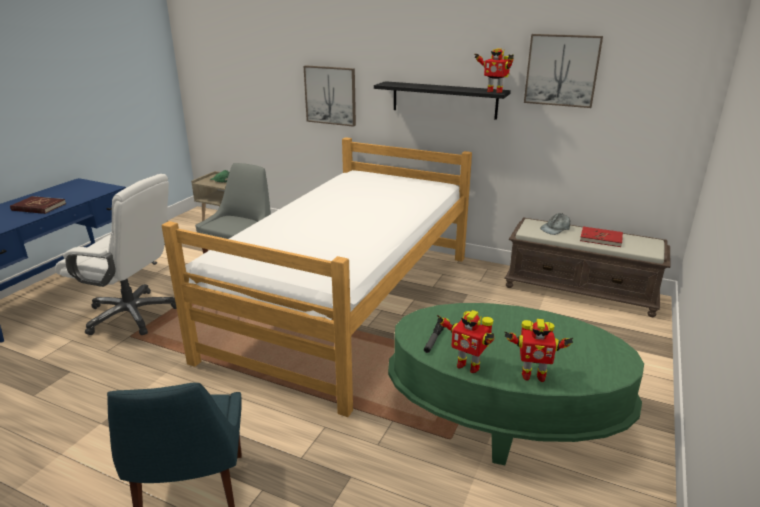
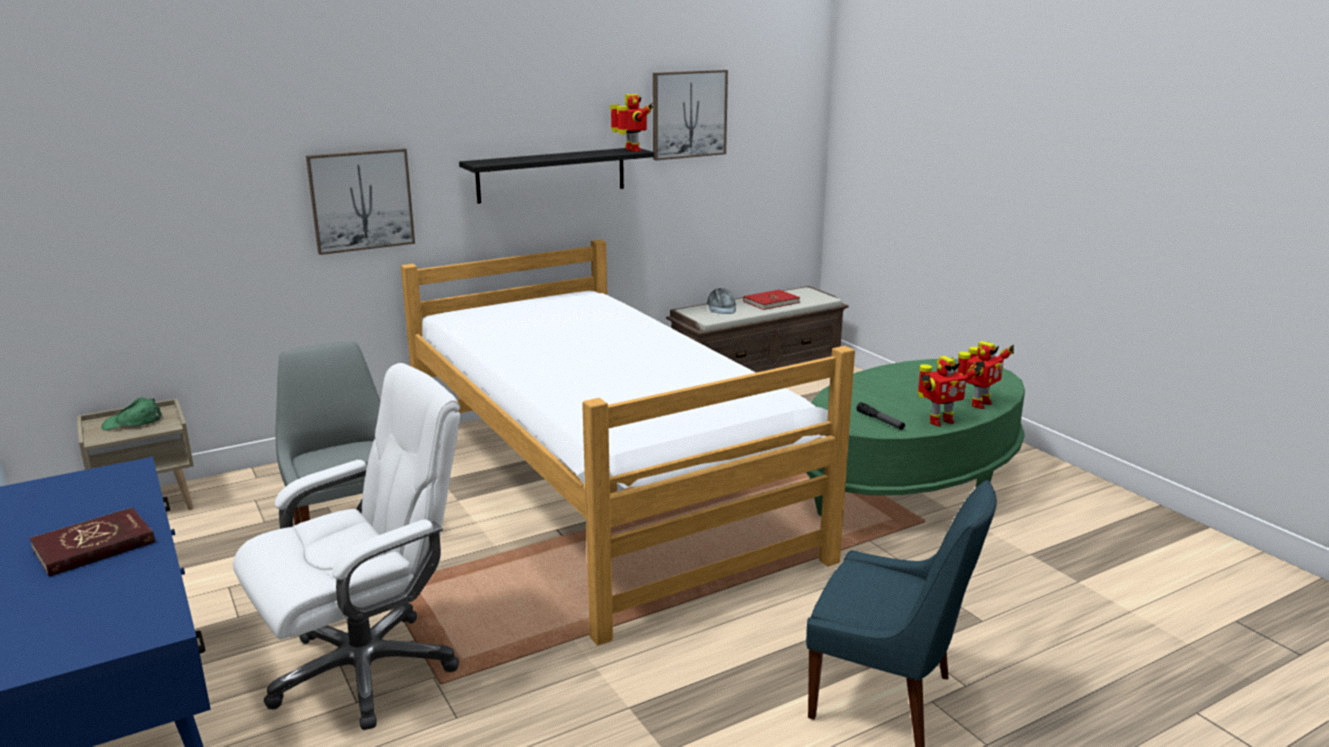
camera: 55 degrees left, 5 degrees down
toy robot [475,48,514,93] -> toy robot turned 90 degrees counterclockwise [610,94,654,152]

